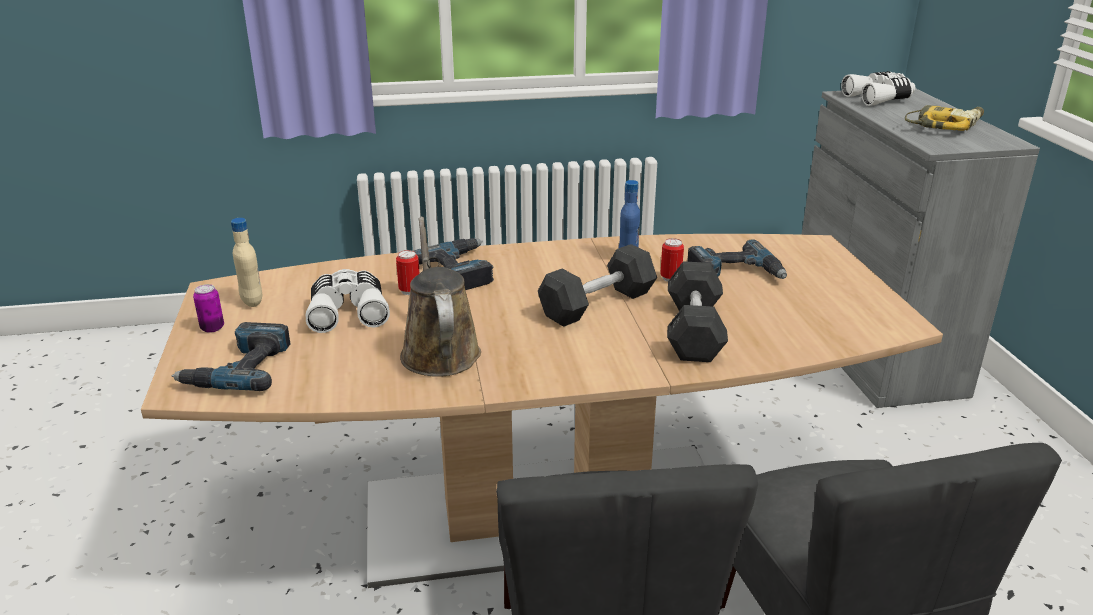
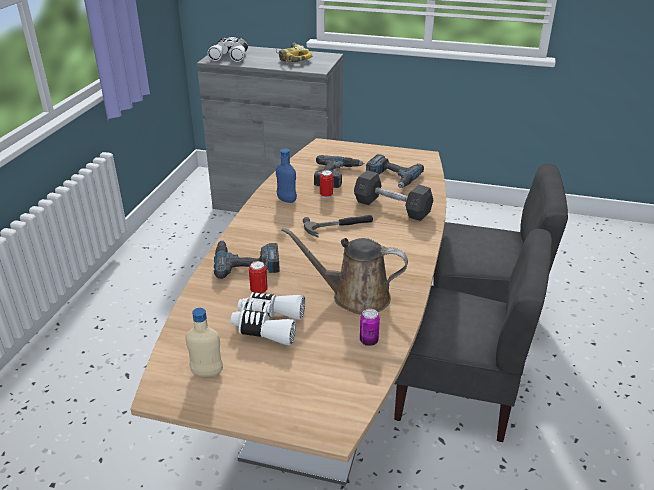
camera: 65 degrees left, 5 degrees up
power drill [171,322,290,391] -> power drill moved to [366,154,424,188]
can [193,284,224,333] -> can moved to [360,309,380,346]
grey dumbbell [538,244,657,327] -> hammer [303,215,373,237]

